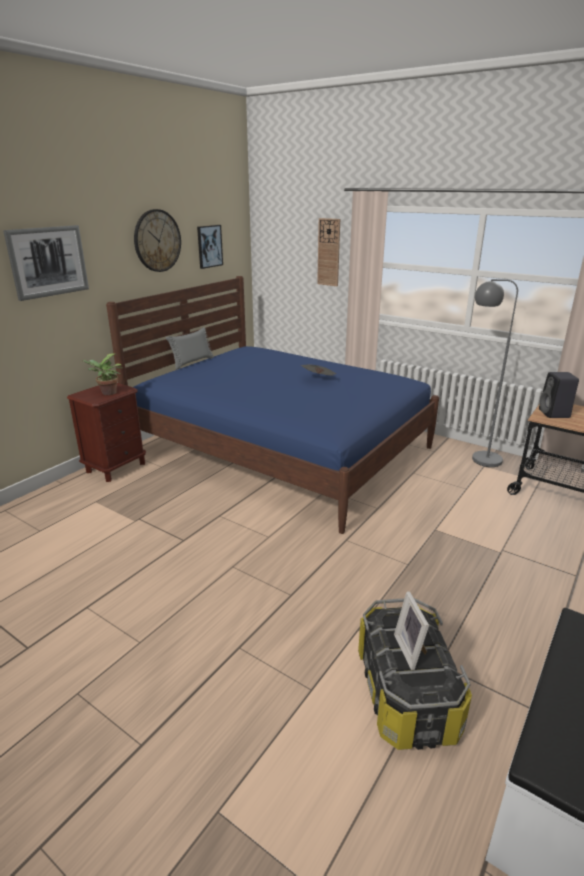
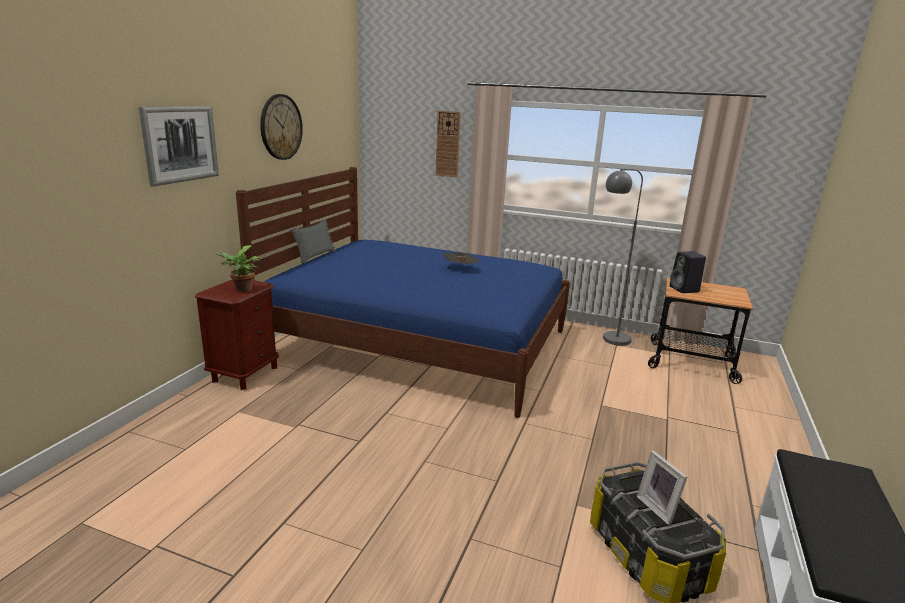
camera: 15 degrees left, 5 degrees down
picture [197,225,223,269] -> none

